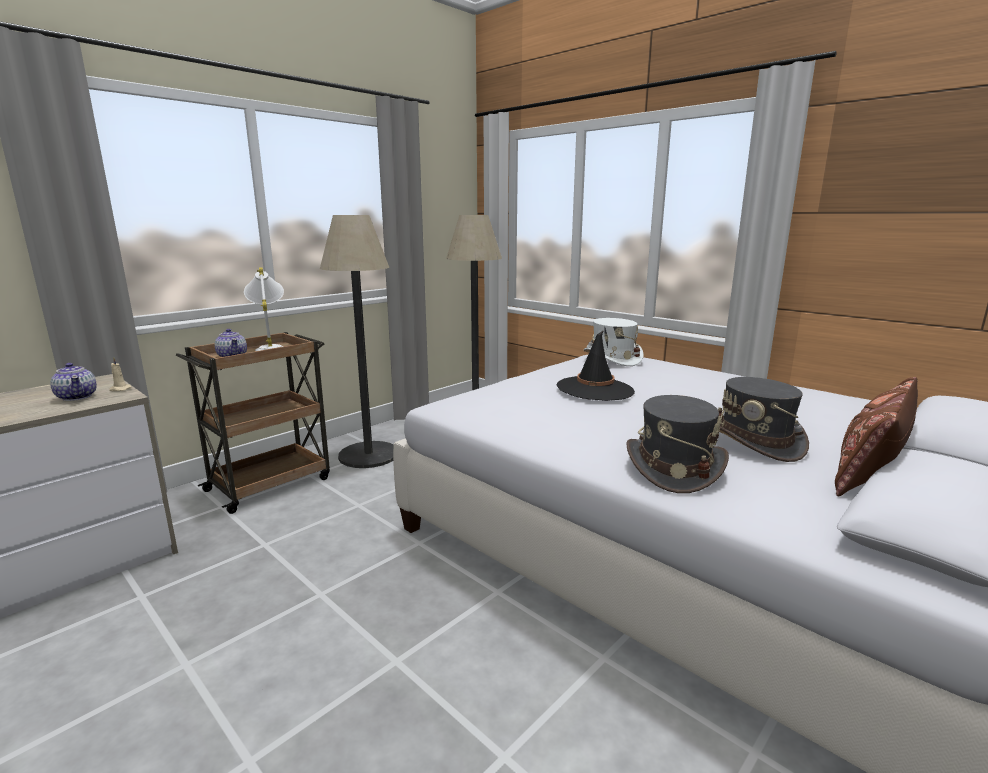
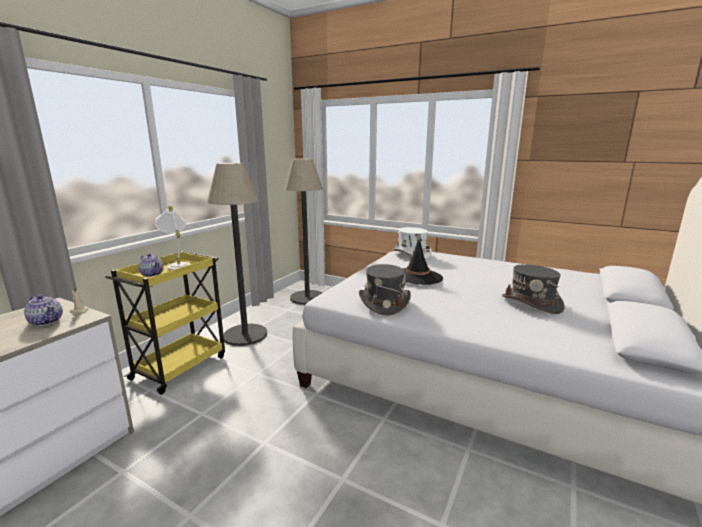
camera: 15 degrees left, 0 degrees up
brown cart [176,332,330,514] -> yellow cart [105,251,225,395]
grey hat [626,395,729,493] -> grey hat moved to [359,264,411,316]
brown pillow [835,377,918,496] -> none

